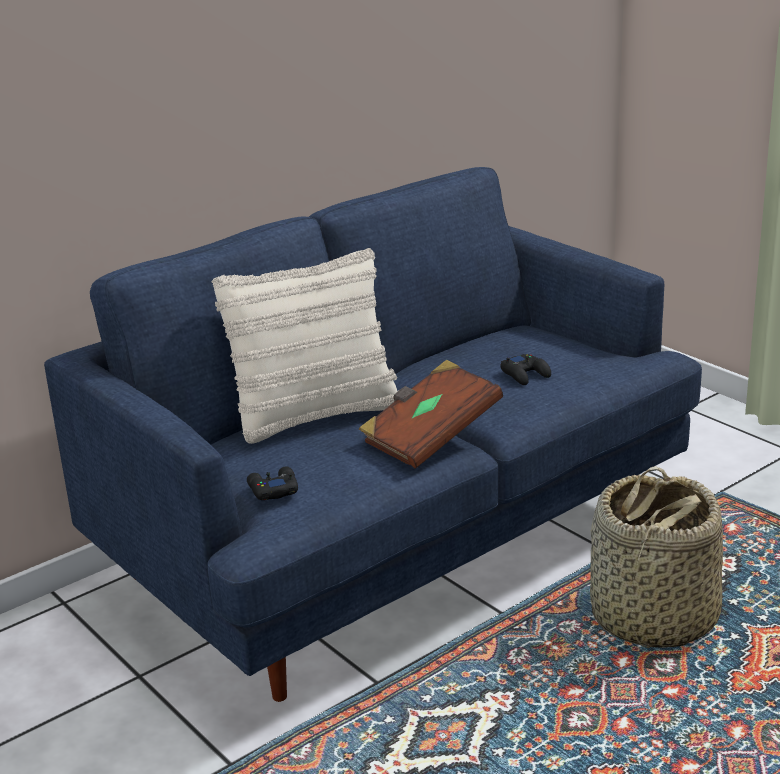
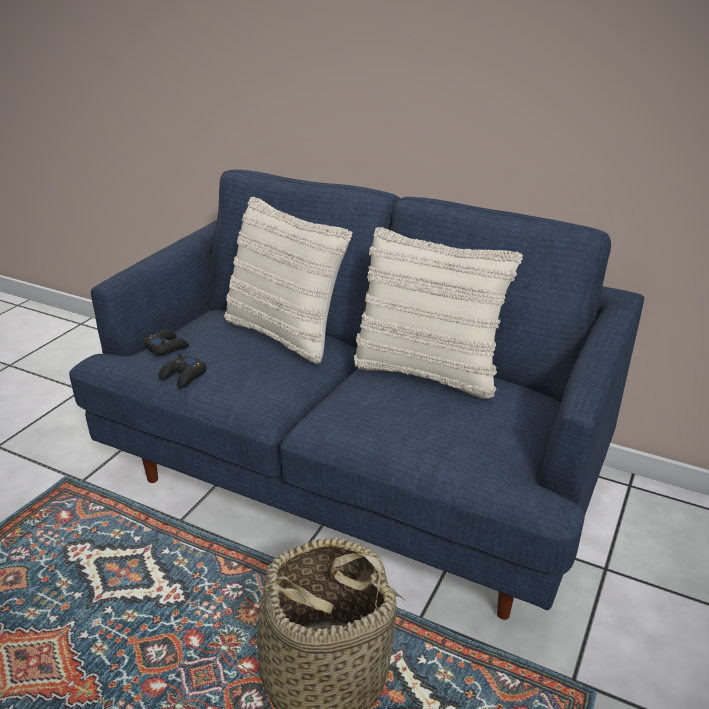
camera: 65 degrees right, 5 degrees up
brown book [359,360,503,469] -> none
black game controller [500,354,551,385] -> black game controller moved to [159,353,207,388]
none -> beige pillow [354,227,523,399]

